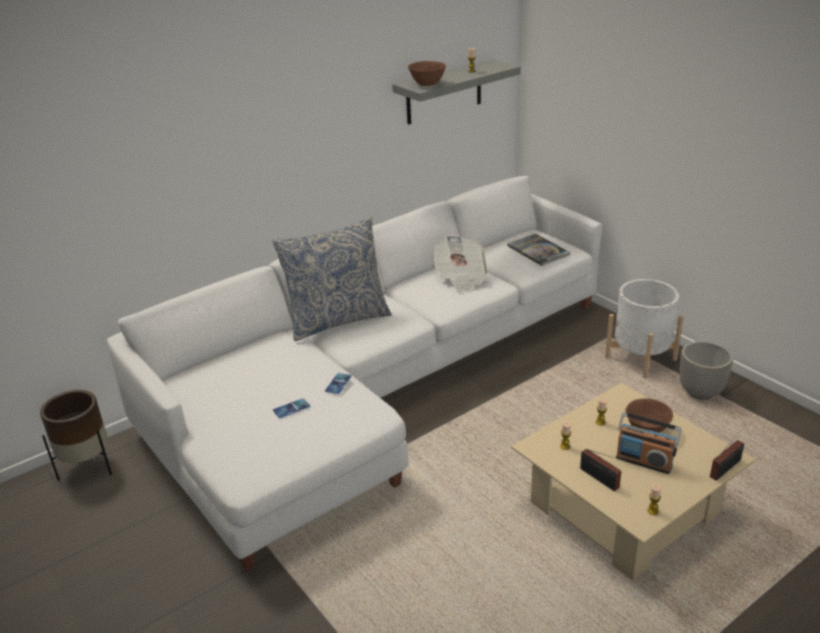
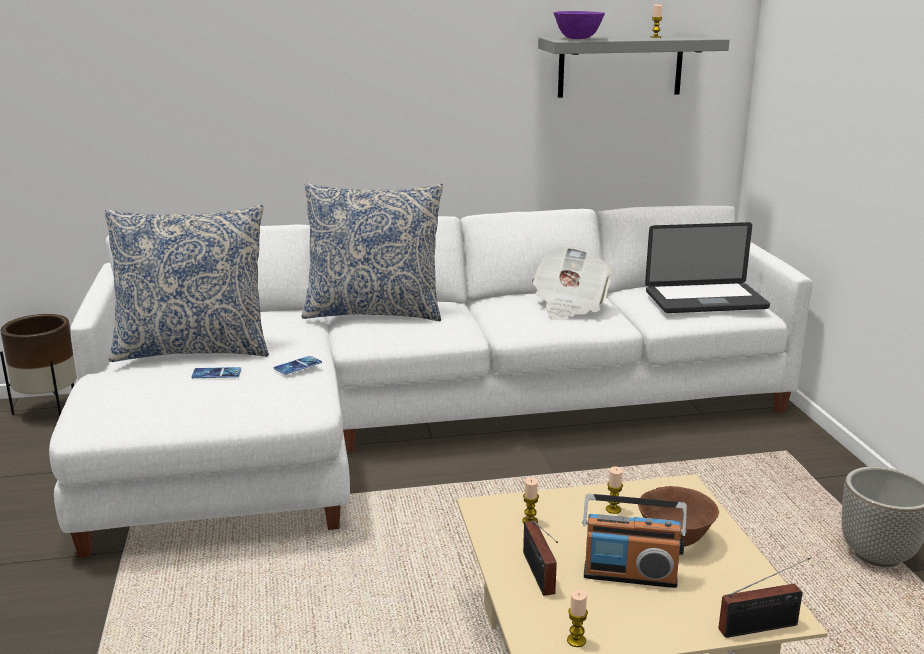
camera: 25 degrees right, 10 degrees down
brown bowl [408,61,446,86] -> purple bowl [553,11,605,39]
book [507,234,571,266] -> laptop [645,222,770,313]
white planter [605,279,684,379] -> none
radio [616,412,681,474] -> radio turned 45 degrees counterclockwise [582,494,687,588]
none -> pillow [105,205,269,362]

